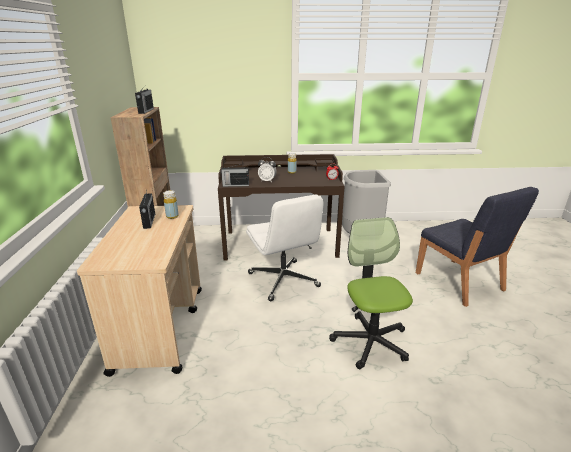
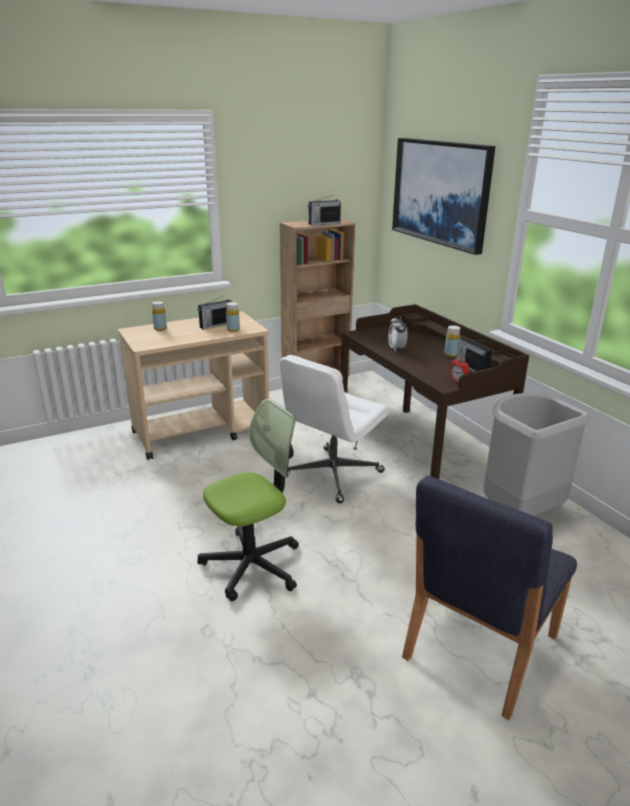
camera: 65 degrees right, 0 degrees up
radio [220,163,249,187] -> radio moved to [457,338,492,372]
none -> yellow bottle [152,301,167,331]
none -> picture [392,138,495,255]

